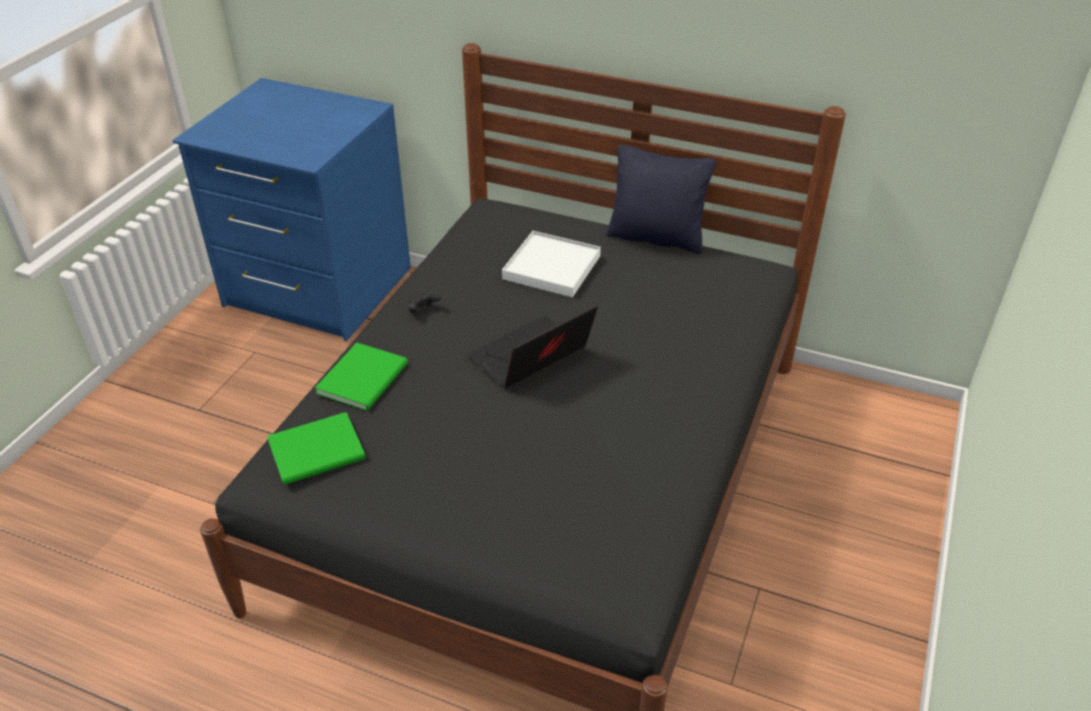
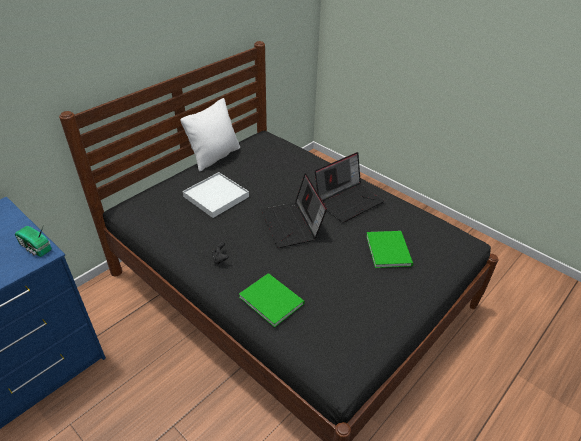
camera: 70 degrees left, 0 degrees up
green book [267,412,366,485] -> green book moved to [366,231,413,268]
black pillow [606,145,716,254] -> white pillow [181,98,240,171]
none -> radio [15,224,52,257]
none -> laptop [315,152,384,223]

